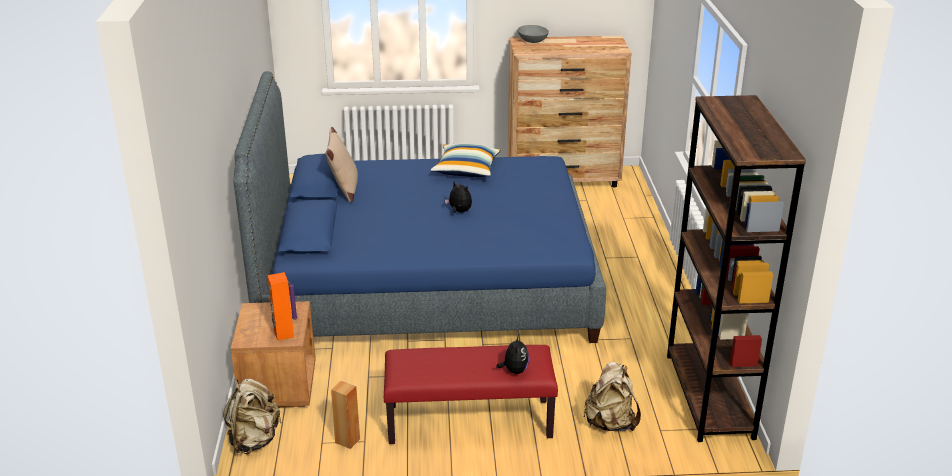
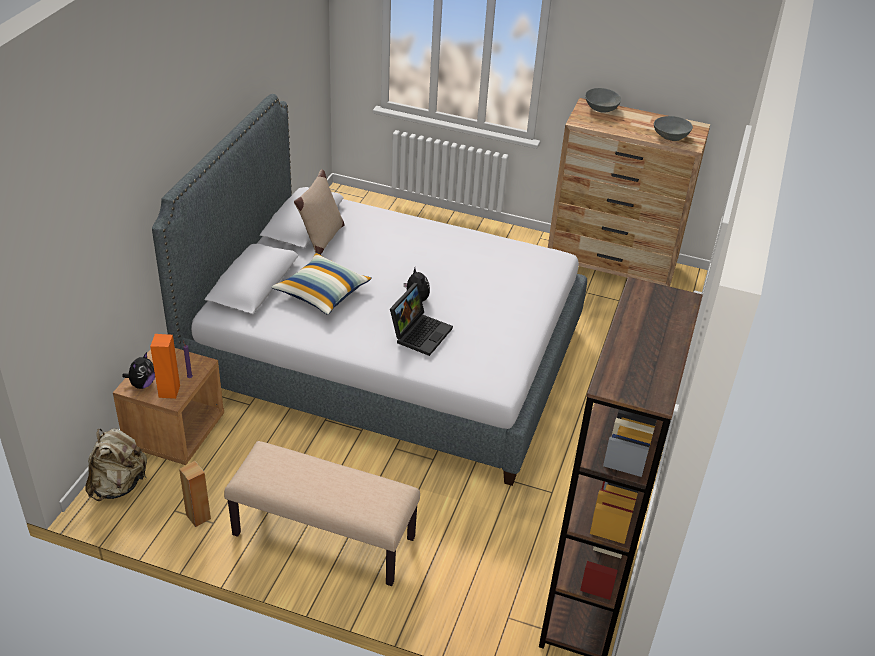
camera: 20 degrees right, 10 degrees up
blue bed [234,71,606,343] -> grey bed [152,94,587,486]
red bench [384,345,558,444] -> beige bench [224,441,420,586]
pillow [430,144,501,177] -> pillow moved to [271,253,372,315]
plush toy [496,334,529,374] -> plush toy moved to [122,352,155,389]
beige backpack [584,362,641,431] -> none
none -> laptop [390,283,453,356]
none -> grey bowl [654,116,693,141]

